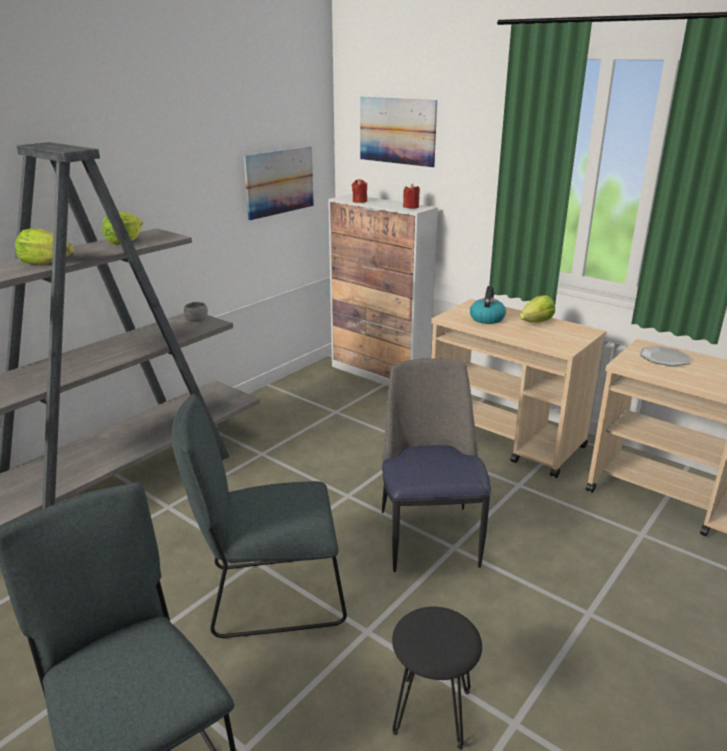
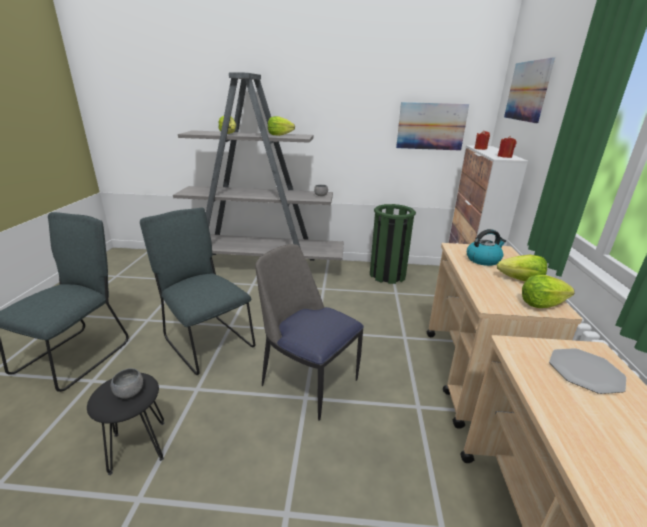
camera: 55 degrees right, 0 degrees up
chair [382,358,491,572] -> chair turned 105 degrees counterclockwise [255,244,364,421]
none -> grey bowl [111,368,143,398]
none -> green trash can [370,204,416,284]
none -> lettuce [522,275,575,308]

